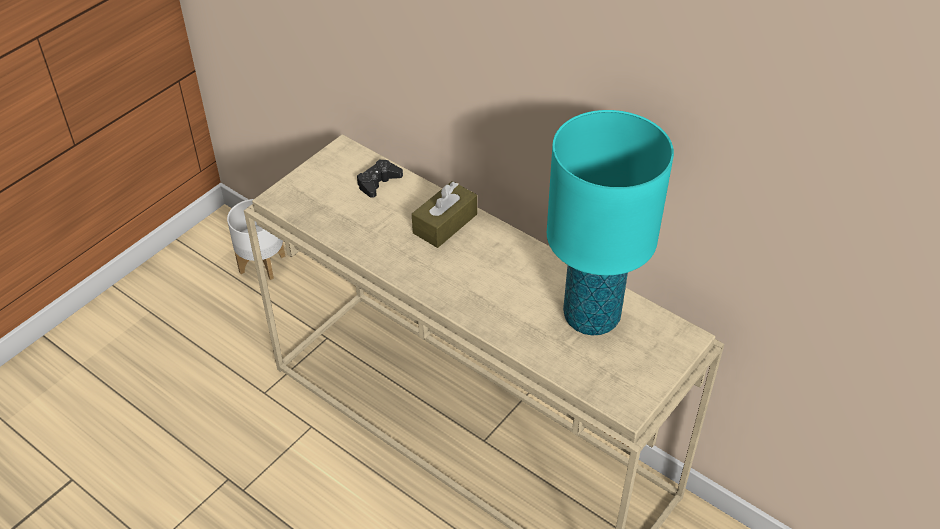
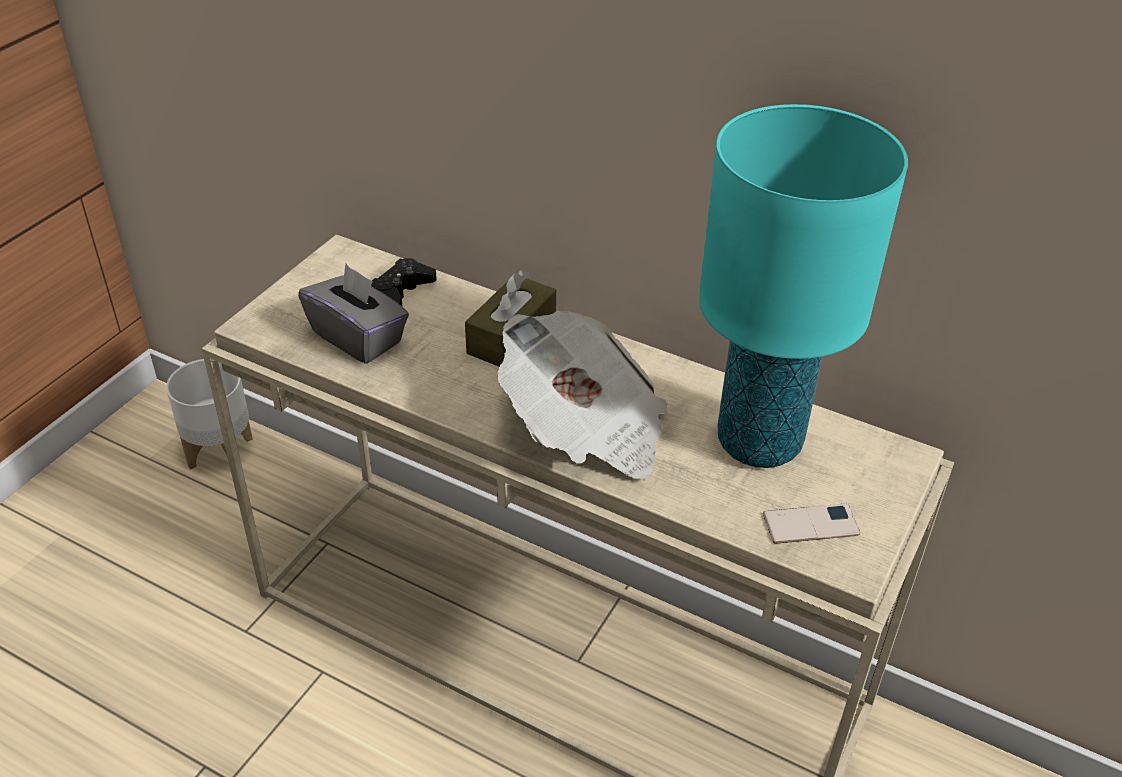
camera: 10 degrees left, 5 degrees down
none -> grey tissue box [298,264,409,364]
none -> newspaper [497,311,667,480]
none -> phone [763,504,861,544]

